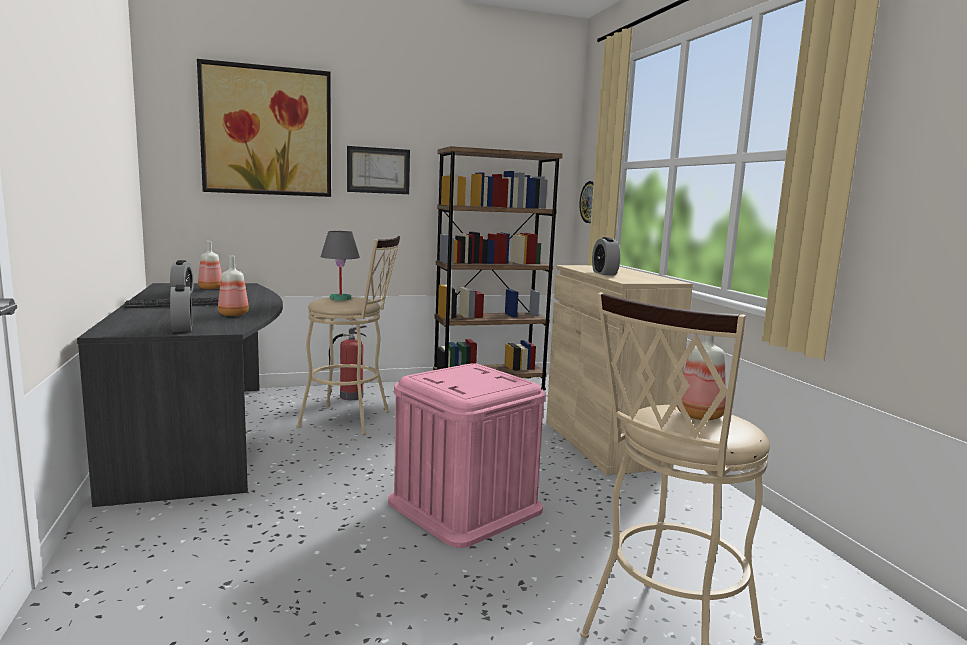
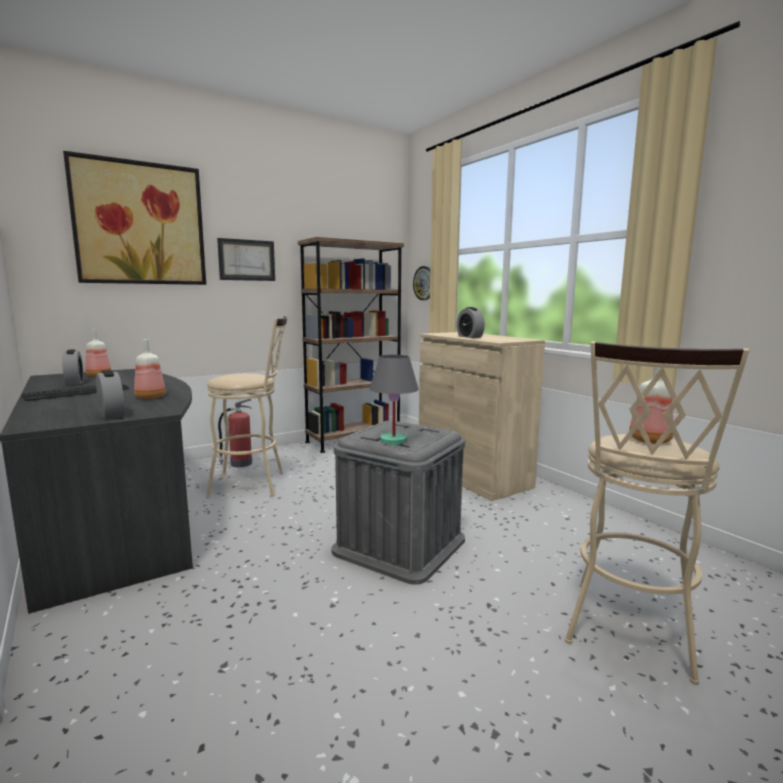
camera: 15 degrees left, 0 degrees up
grey table lamp [321,231,360,301] -> grey table lamp moved to [370,355,419,445]
pink storage box [388,363,546,548] -> grey storage box [332,421,465,585]

